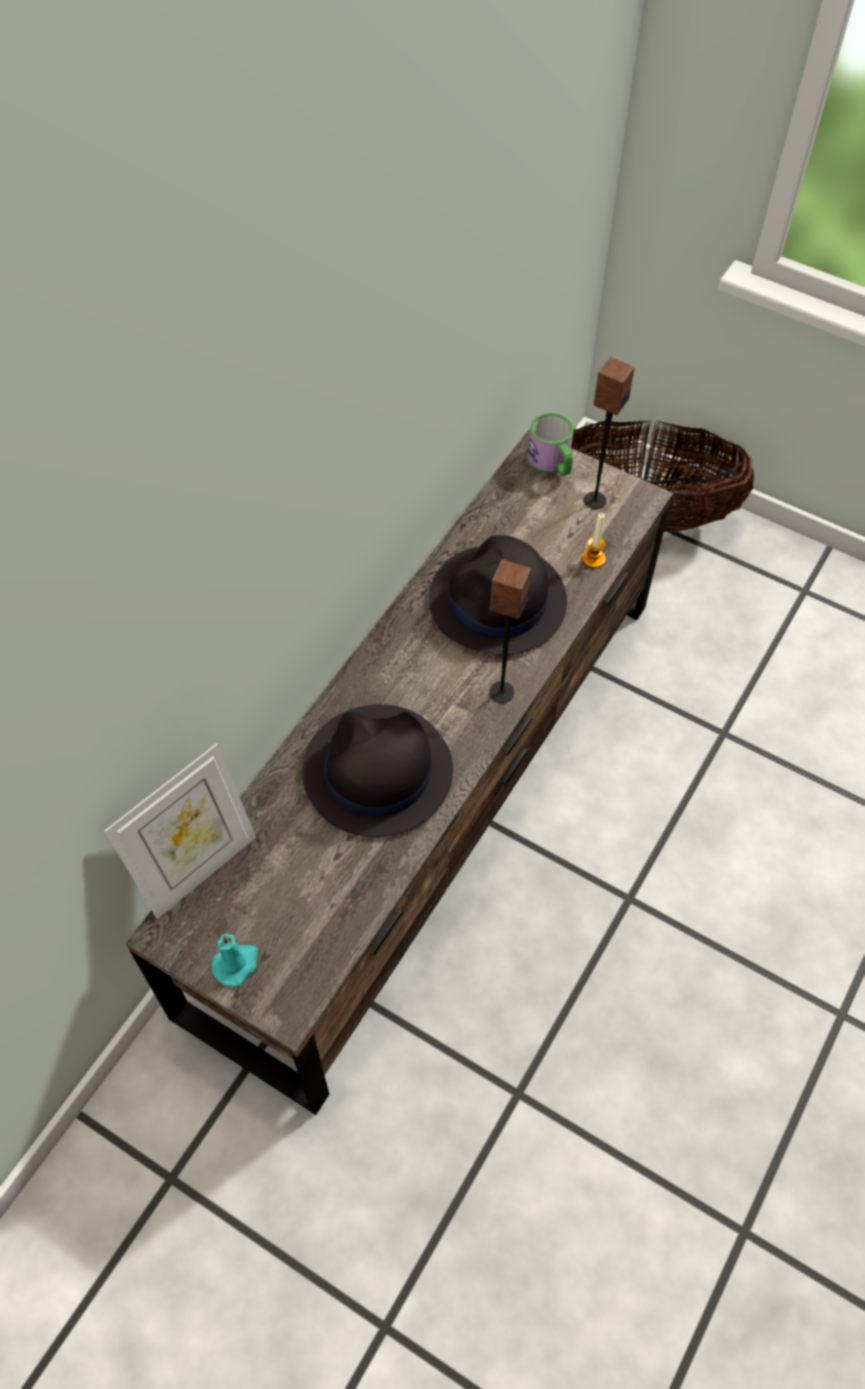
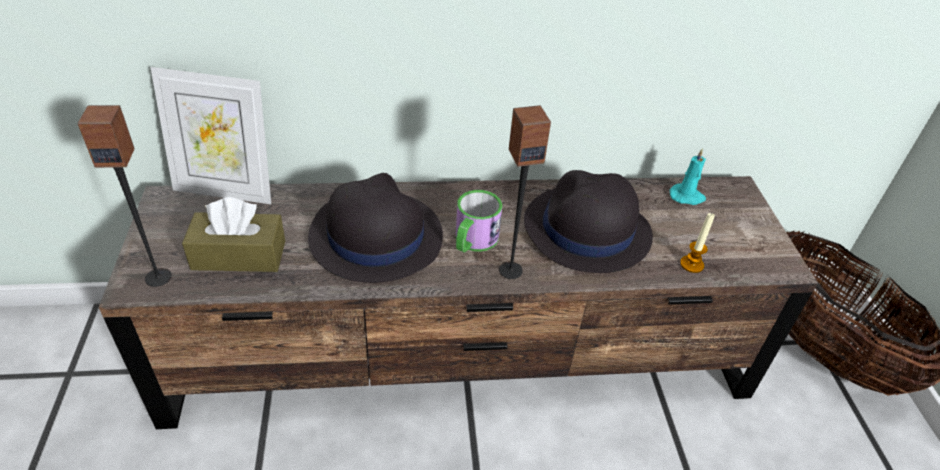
camera: 50 degrees right, 15 degrees down
turquoise candle [212,934,258,987] -> turquoise candle moved to [670,148,706,205]
mug [528,413,573,476] -> mug moved to [456,190,502,252]
speaker [584,357,635,509] -> speaker moved to [78,105,172,287]
none -> brown tissue box [182,197,285,272]

